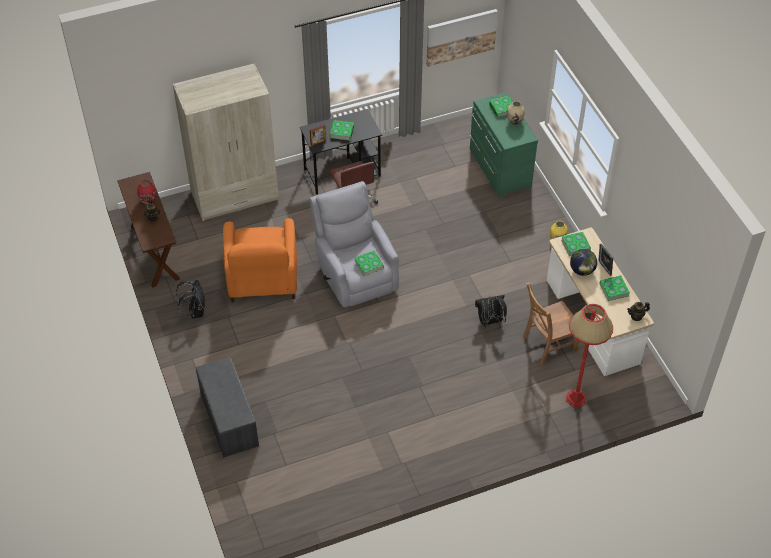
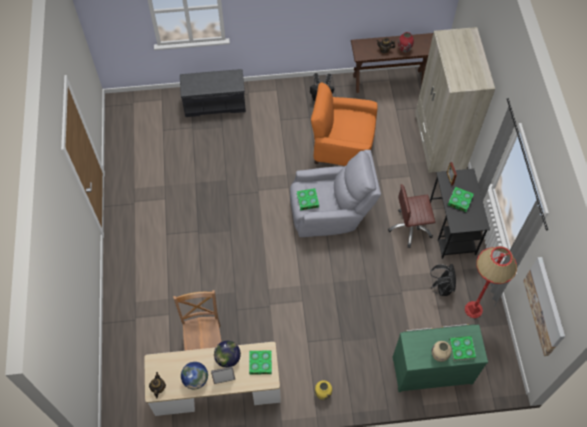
camera: 105 degrees right, 10 degrees up
black backpack [475,295,507,327] -> black backpack moved to [430,264,456,296]
red floor lamp [566,304,613,407] -> red floor lamp moved to [465,246,517,318]
book [599,276,630,301] -> globe [181,362,208,389]

